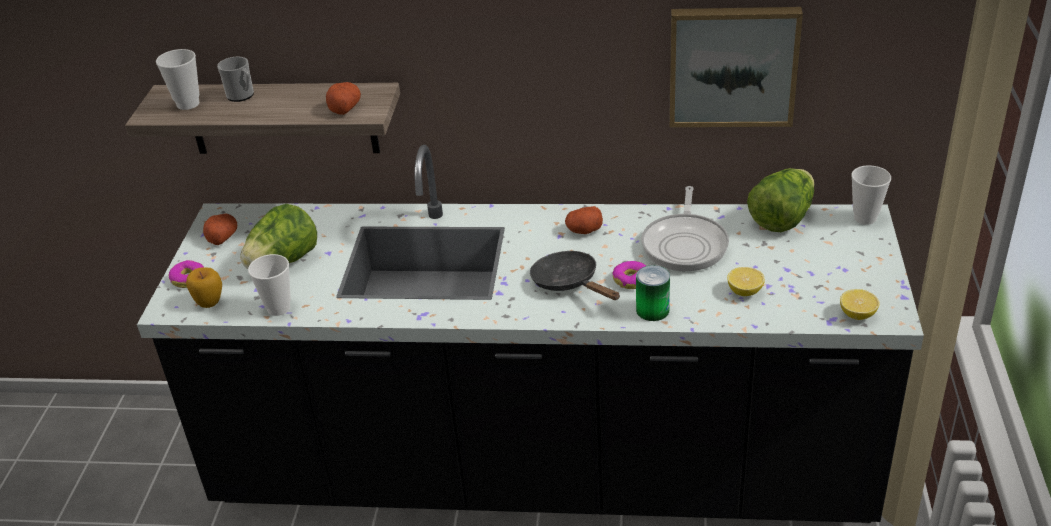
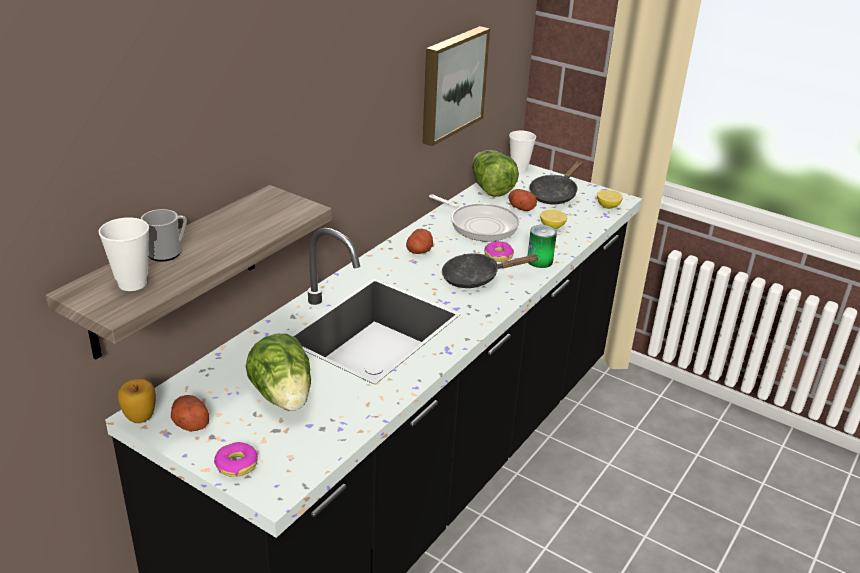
camera: 65 degrees left, 5 degrees down
apple [186,267,222,308] -> apple moved to [118,379,156,423]
cup [248,254,291,316] -> none
potato [326,82,361,115] -> potato moved to [509,189,537,211]
none -> black frying pan [529,160,582,205]

